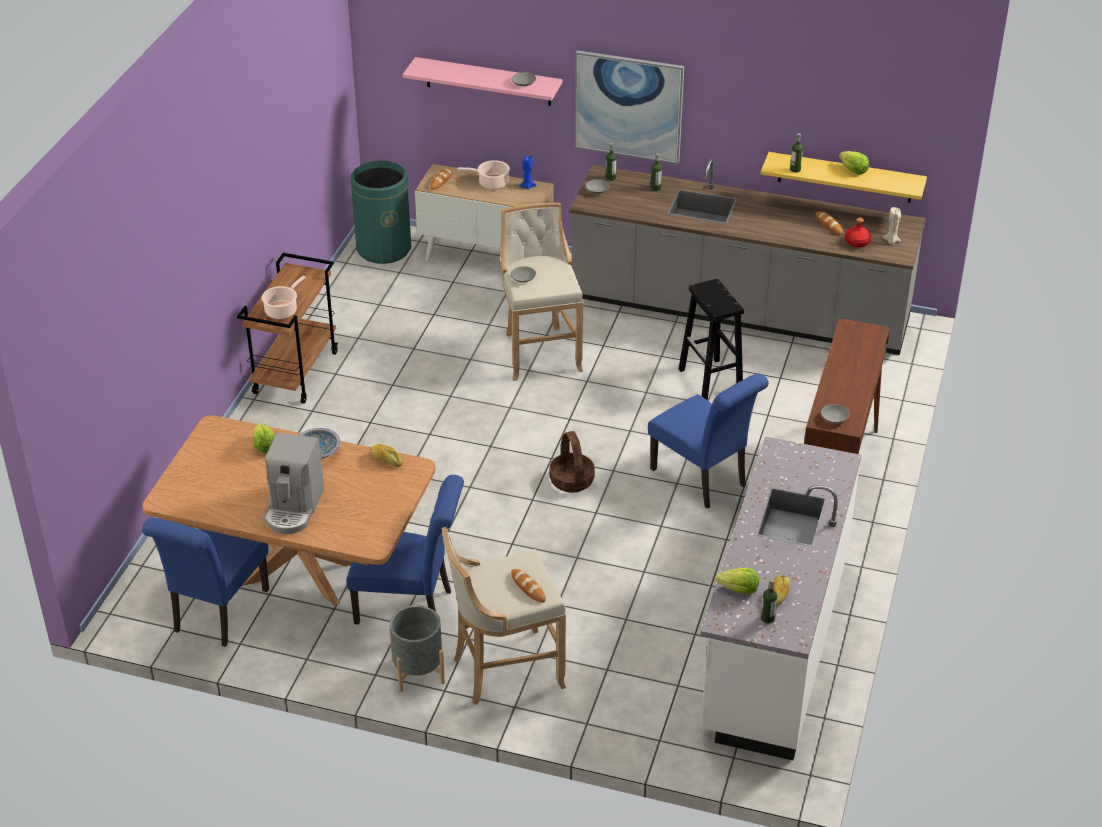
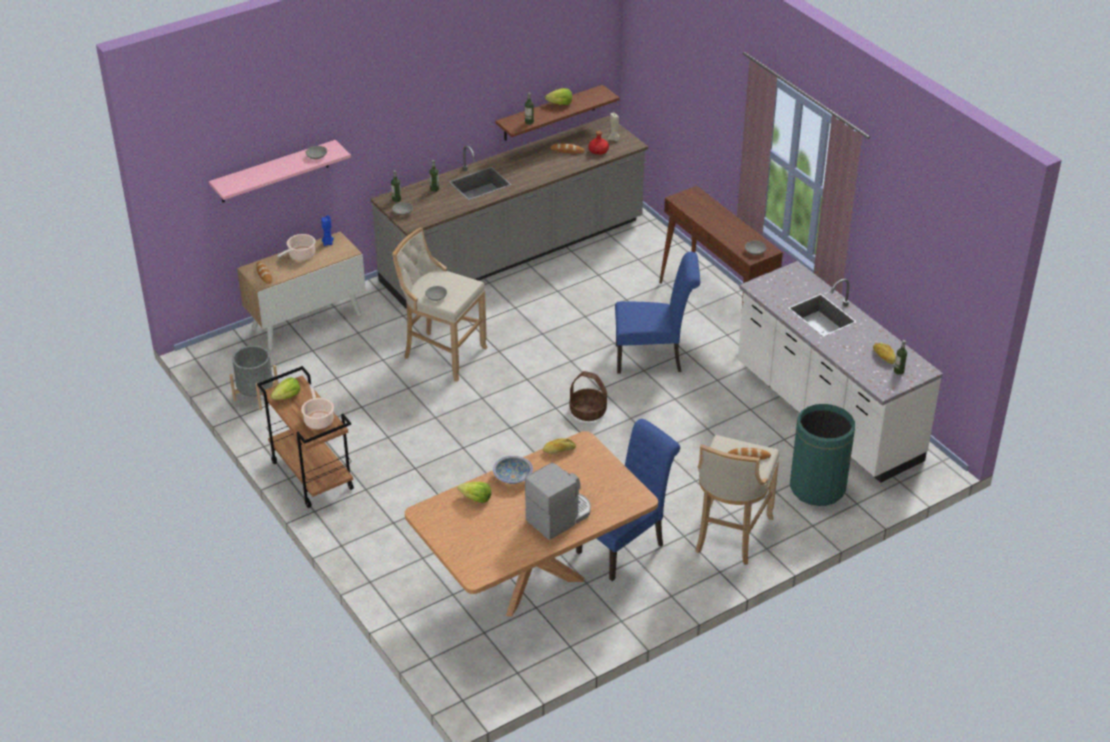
camera: 50 degrees left, 0 degrees up
blue chair [142,518,269,647] -> none
coffee machine [264,433,324,534] -> coffee machine turned 90 degrees counterclockwise [525,463,591,540]
green trash can [351,160,411,264] -> green trash can moved to [790,404,855,506]
grey planter [389,605,445,692] -> grey planter moved to [229,346,278,410]
picture [575,50,684,164] -> none
black stool [679,279,744,400] -> none
lettuce [716,568,759,594] -> lettuce moved to [270,377,300,400]
yellow shelf [761,152,927,203] -> brown shelf [496,85,620,141]

